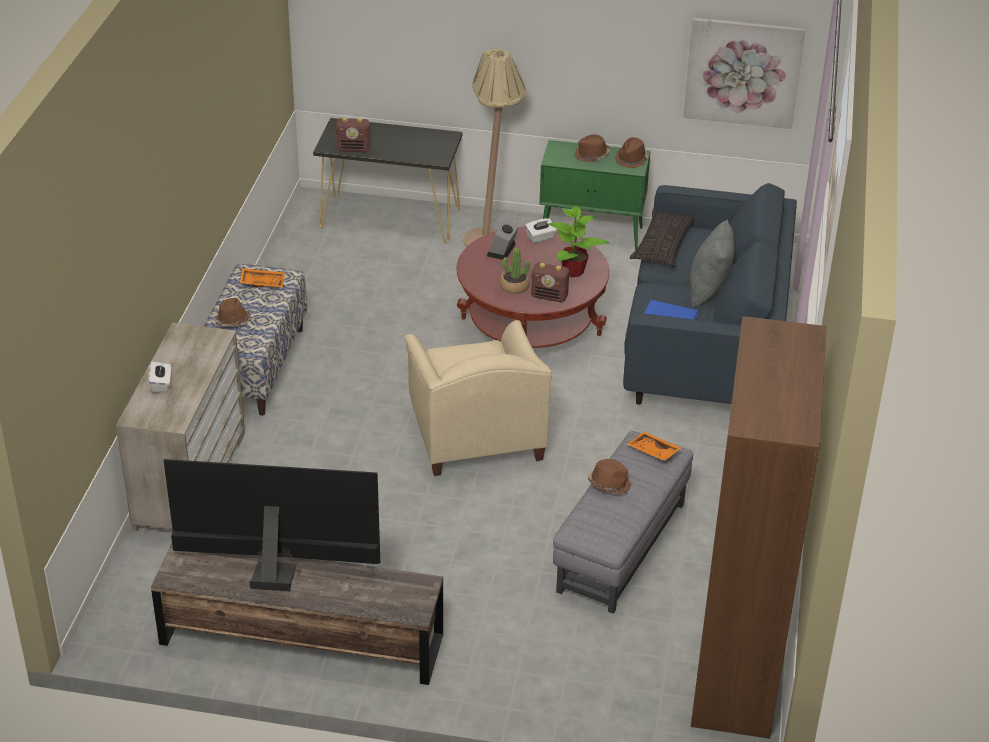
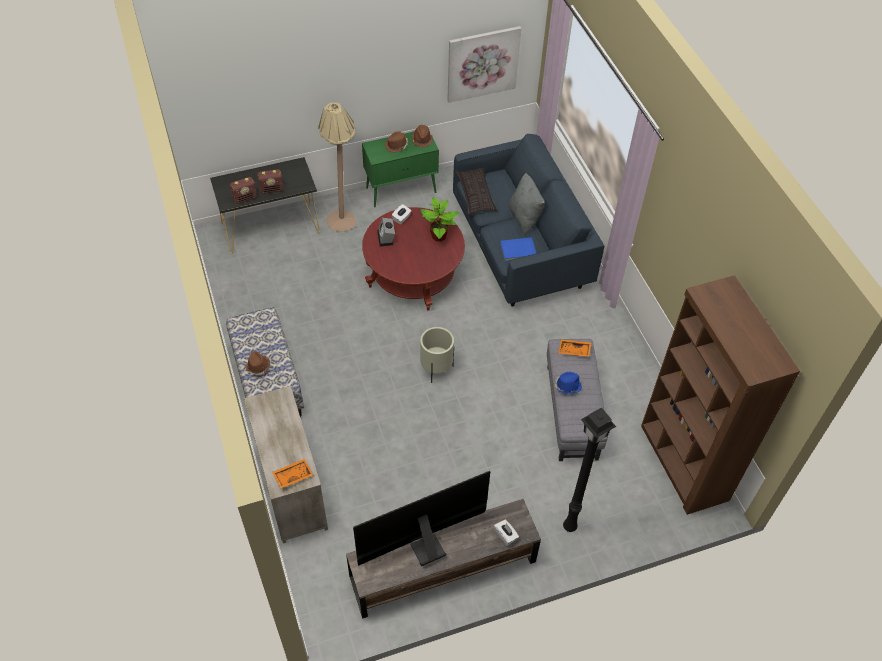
camera: 30 degrees left, 15 degrees up
white tissue box [148,361,171,393] -> white tissue box moved to [494,520,519,546]
orange tray [240,268,285,288] -> orange tray moved to [272,459,313,488]
beige armchair [405,320,552,476] -> beige planter [420,327,454,383]
potted plant [500,248,530,294] -> none
radio [531,263,569,302] -> radio moved to [257,169,284,194]
brown hat [588,459,631,494] -> blue hat [555,372,582,394]
none -> black floor lamp [563,407,616,532]

